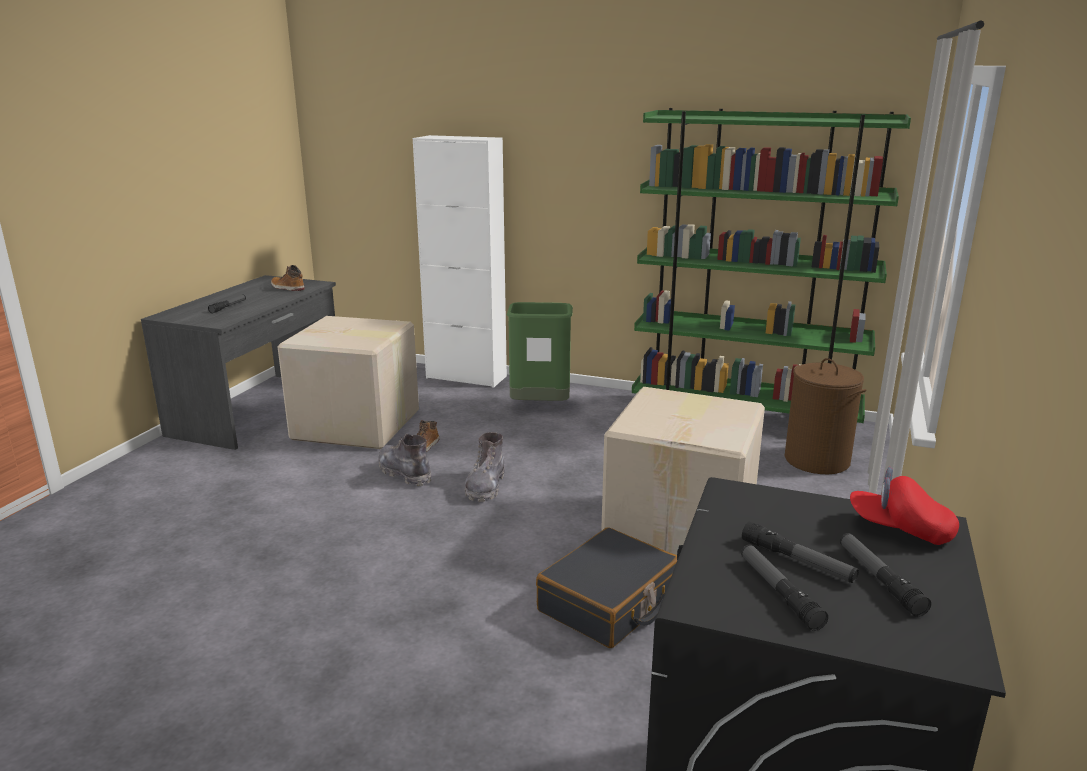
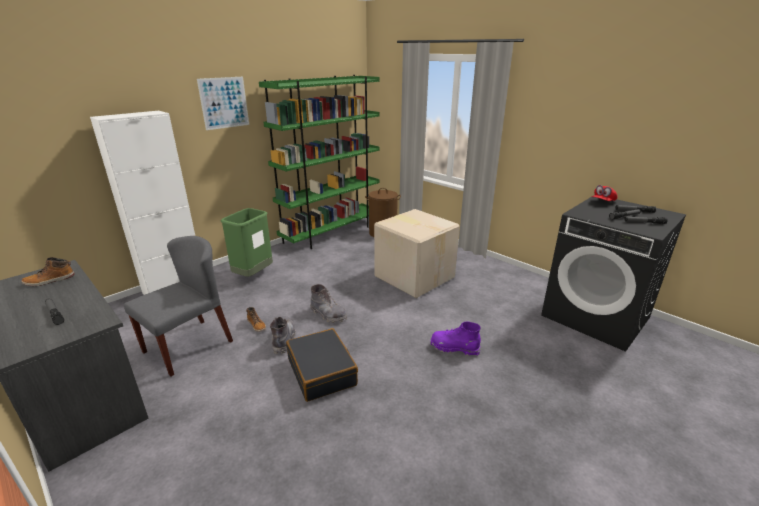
camera: 65 degrees left, 5 degrees up
cardboard box [277,316,419,449] -> grey chair [124,236,233,377]
grey boot [379,434,431,486] -> grey boot turned 105 degrees clockwise [270,316,296,354]
black suitcase [536,527,677,648] -> black suitcase moved to [286,328,358,402]
none -> picture [197,77,249,130]
none -> purple boot [430,321,481,356]

